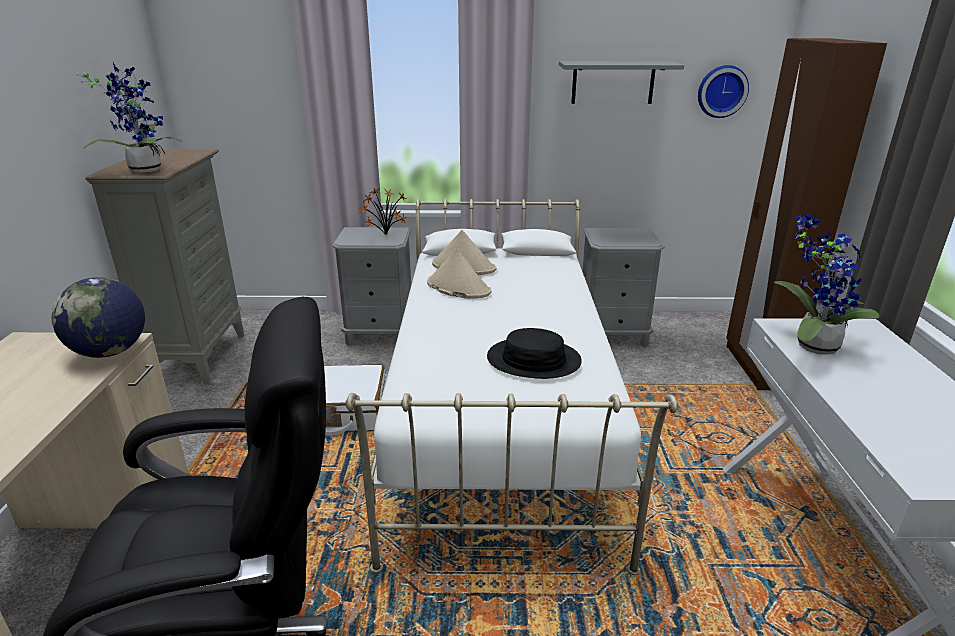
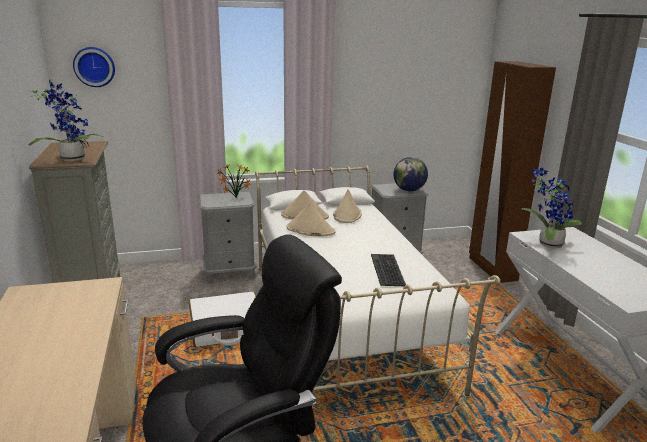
camera: 15 degrees left, 5 degrees down
globe [51,277,145,358] -> globe moved to [394,157,428,191]
black hat [487,328,582,379] -> keyboard [371,254,406,286]
grey shelf [559,61,684,104] -> none
wall clock [698,65,749,118] -> wall clock moved to [73,47,115,87]
none -> beige hat [333,190,362,223]

